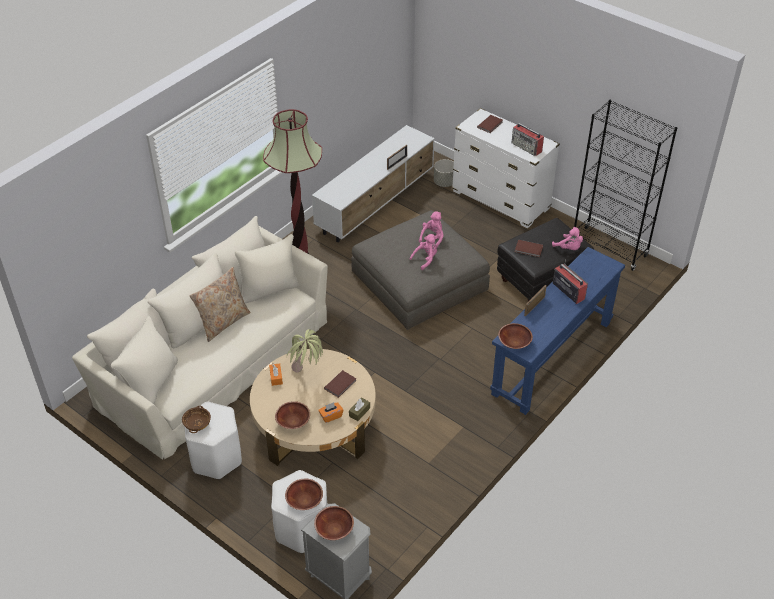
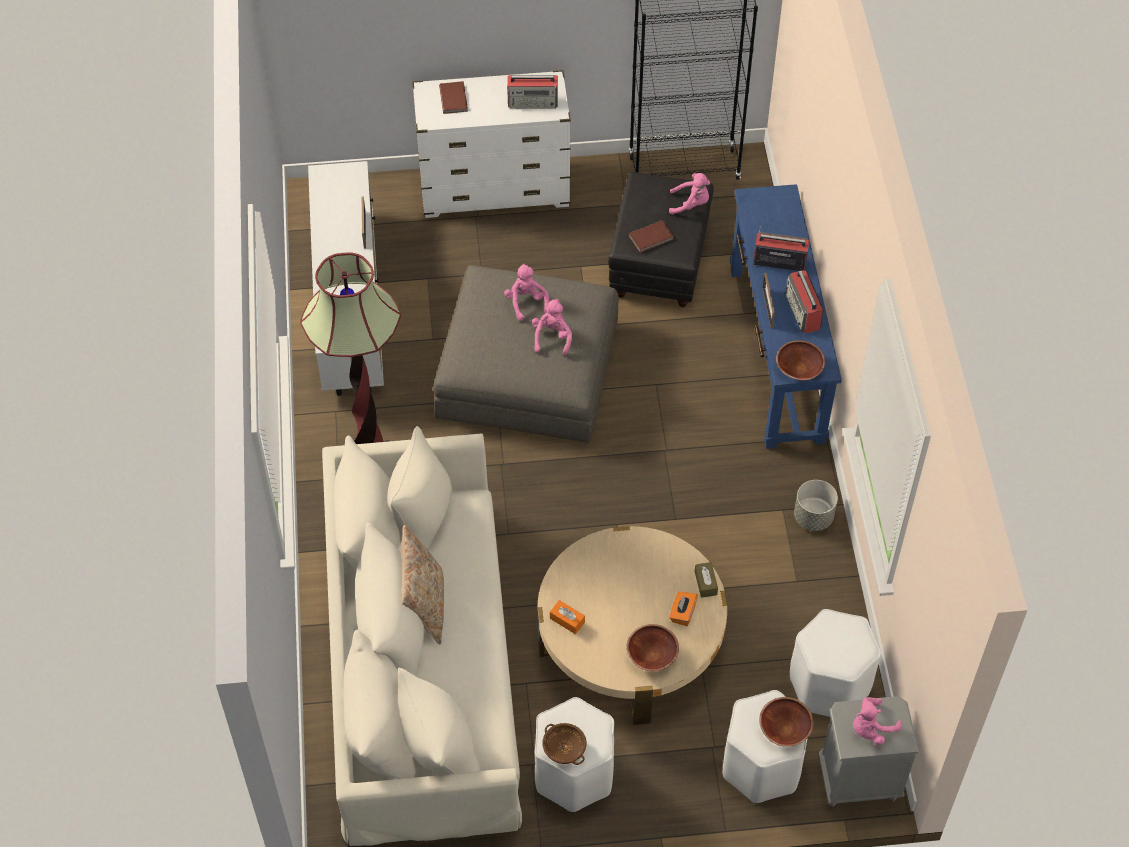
camera: 45 degrees left, 10 degrees up
potted plant [287,329,323,372] -> none
brown bowl [314,506,354,540] -> pink plush toy [853,697,902,745]
brown book [324,370,356,398] -> none
grey planter [434,159,454,187] -> grey planter moved to [794,480,838,531]
none -> radio [784,270,824,333]
none -> white stool [790,609,881,717]

